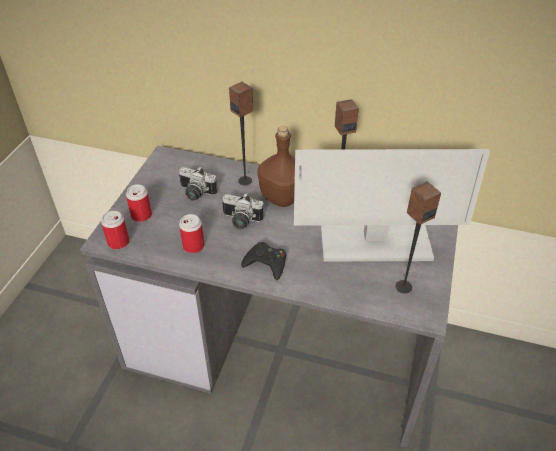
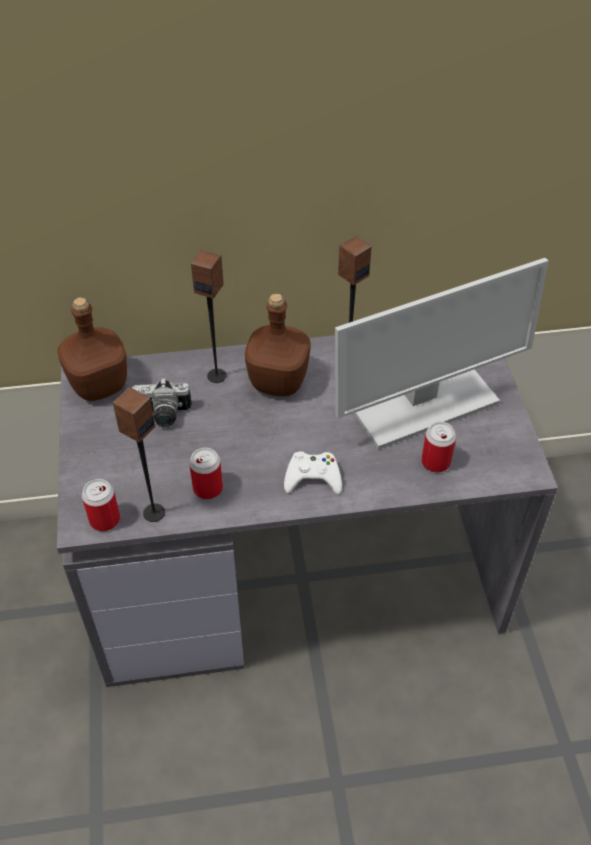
camera: 25 degrees left, 5 degrees up
can [126,184,152,222] -> can moved to [421,422,456,473]
camera [222,193,264,229] -> none
black game controller [241,242,286,281] -> white game controller [284,452,342,494]
speaker [395,181,441,293] -> speaker moved to [113,387,165,522]
none -> brown bottle [57,297,127,401]

